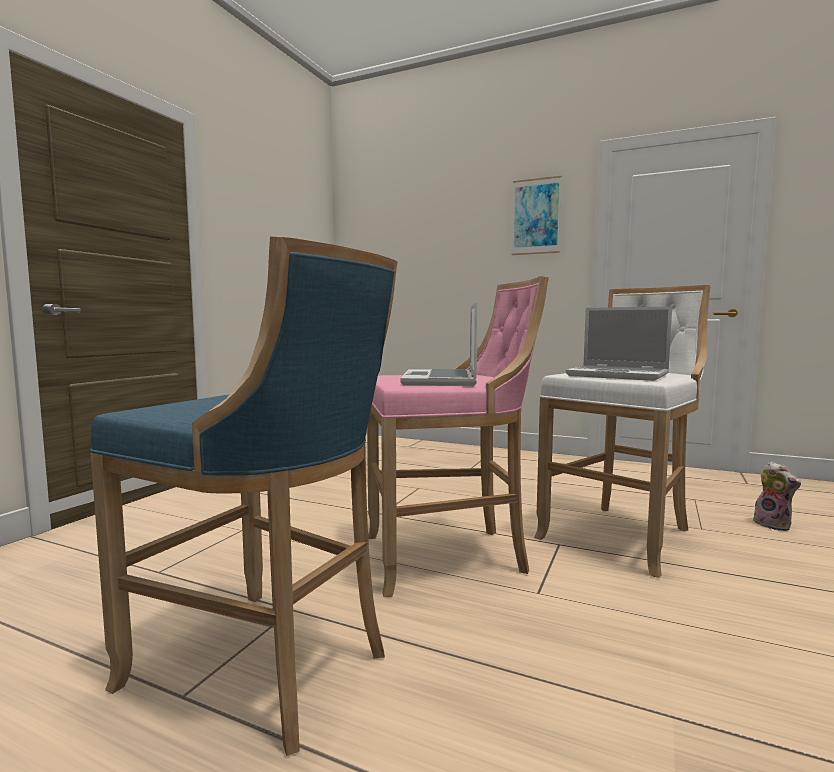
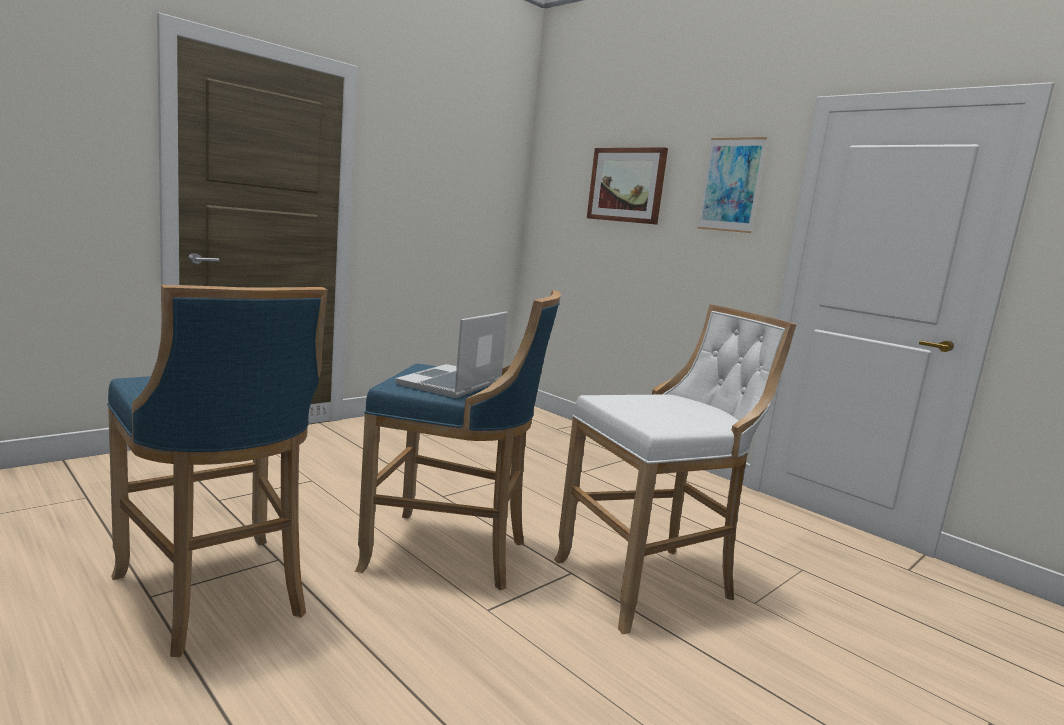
camera: 20 degrees right, 5 degrees up
pink stool [367,276,549,597] -> blue stool [355,290,561,591]
laptop [566,306,672,381] -> none
plush toy [753,461,801,531] -> none
none -> picture [587,147,668,225]

